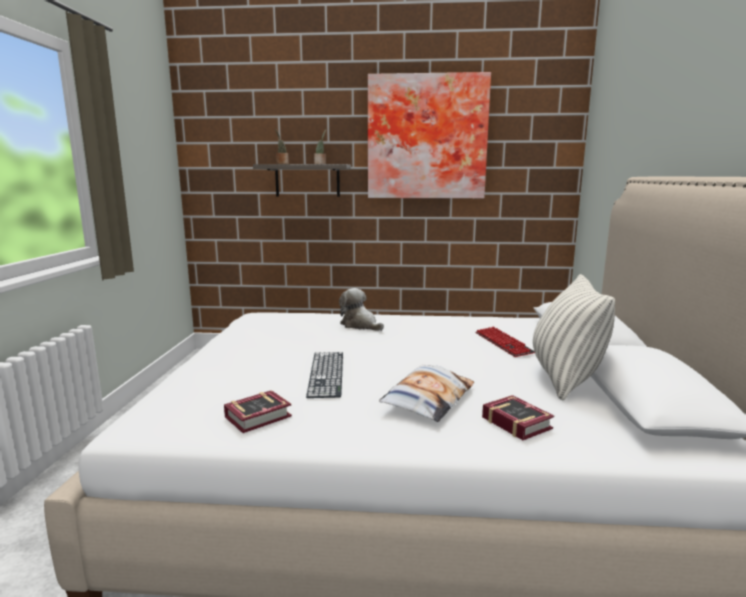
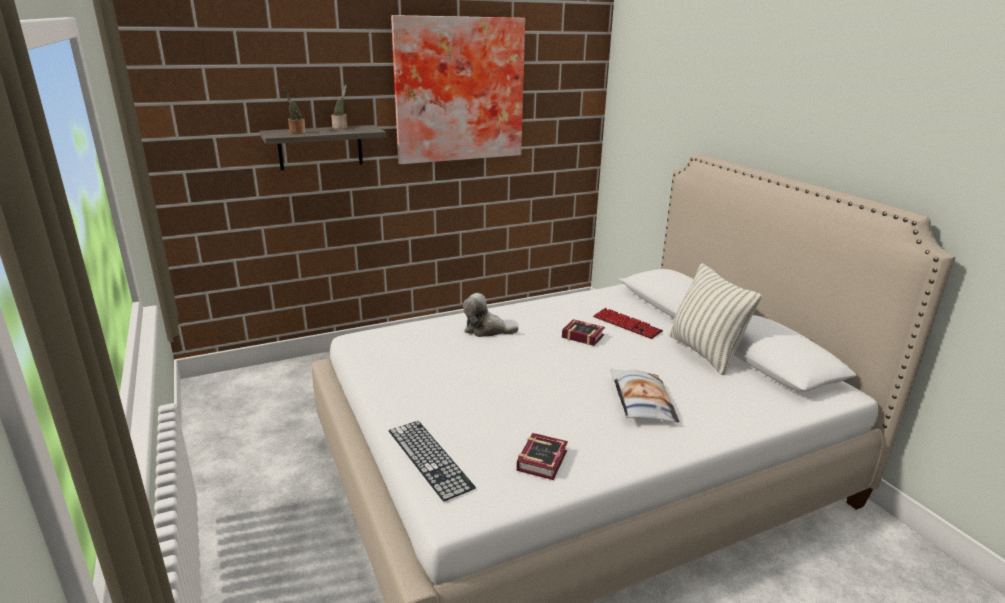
camera: 30 degrees left, 10 degrees up
keyboard [306,352,343,398] -> keyboard moved to [389,421,476,502]
book [482,395,554,440] -> book moved to [562,319,605,346]

